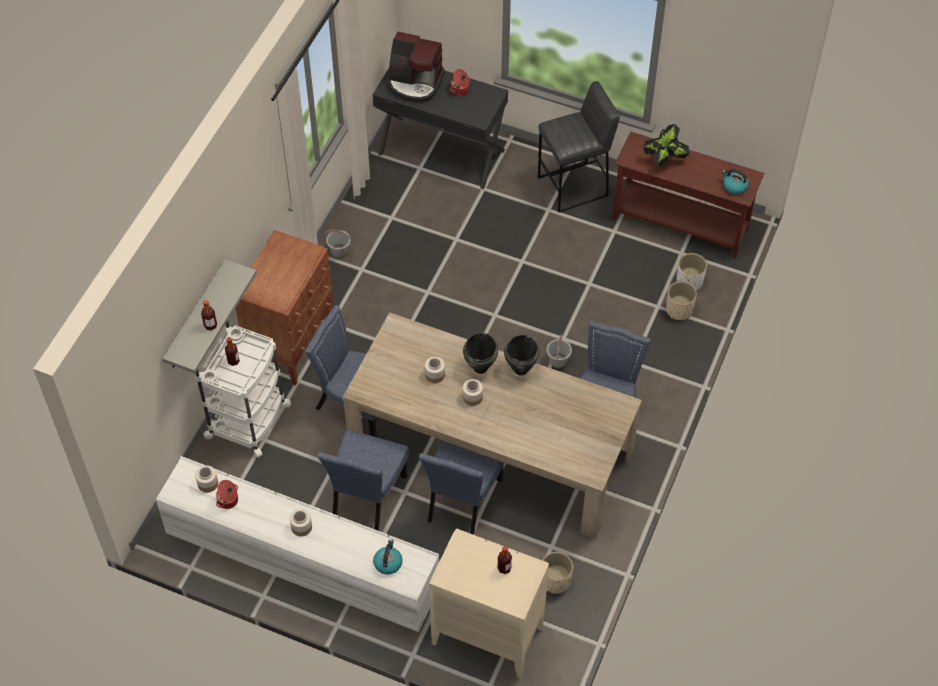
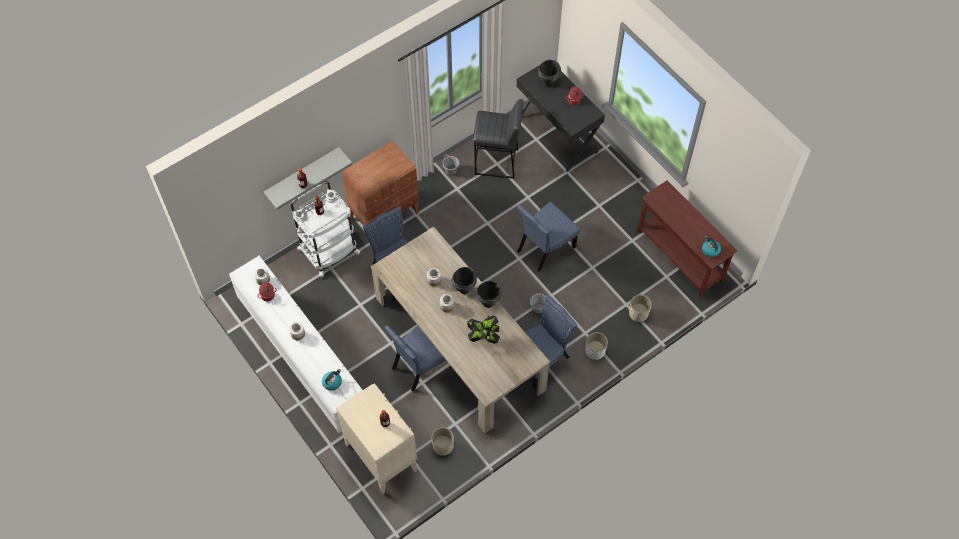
camera: 30 degrees right, 5 degrees up
blue chair [317,429,409,531] -> blue chair moved to [517,202,580,272]
coffee machine [387,31,445,102] -> black cooking pot [538,60,561,87]
grey stool [538,81,620,213] -> grey stool moved to [473,99,524,179]
potted plant [643,124,690,166] -> potted plant moved to [467,315,500,344]
white planter [677,253,707,291] -> white planter moved to [585,332,608,360]

